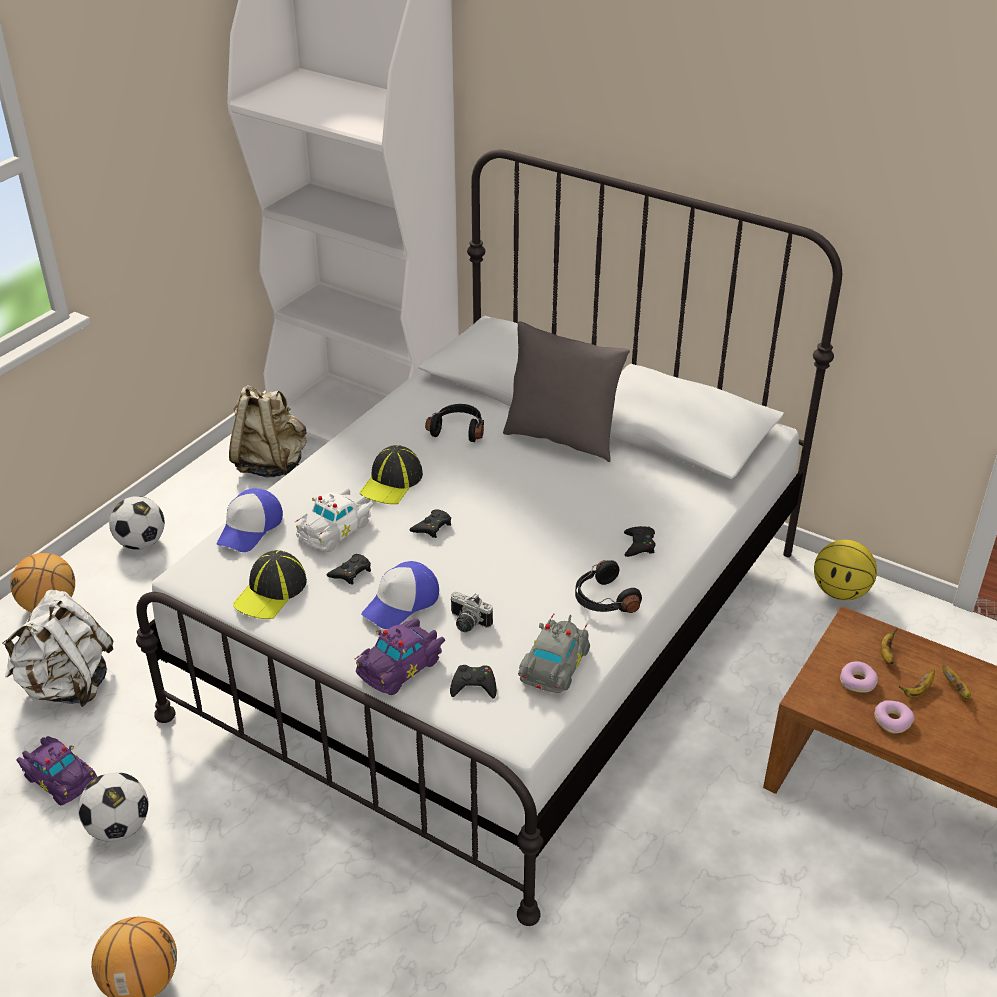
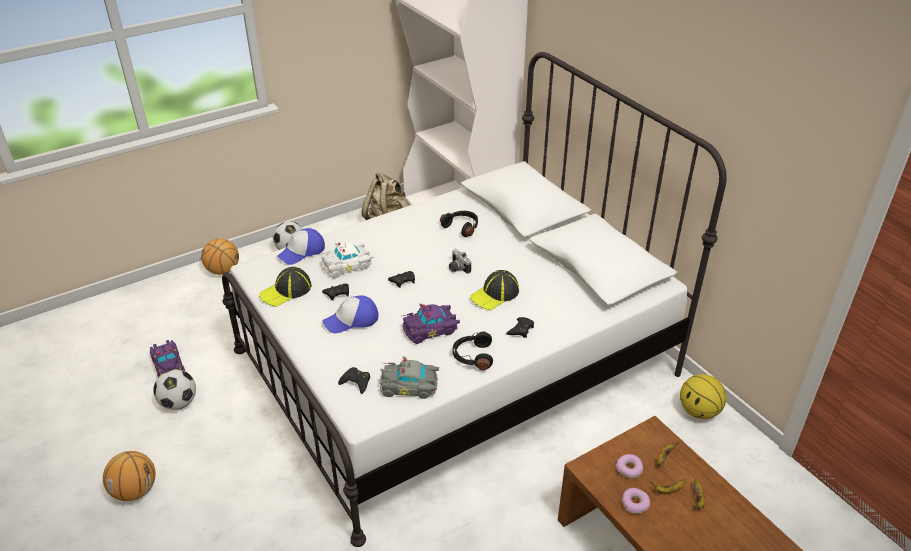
camera: 25 degrees right, 0 degrees up
white backpack [2,590,114,707] -> none
purple toy car [354,618,445,695] -> purple toy car moved to [403,304,460,344]
cap [359,445,423,504] -> cap moved to [470,270,519,310]
camera [450,592,493,632] -> camera moved to [449,249,471,274]
grey pillow [503,321,630,462] -> none
grey toy car [518,613,590,693] -> grey toy car turned 135 degrees counterclockwise [379,356,439,399]

